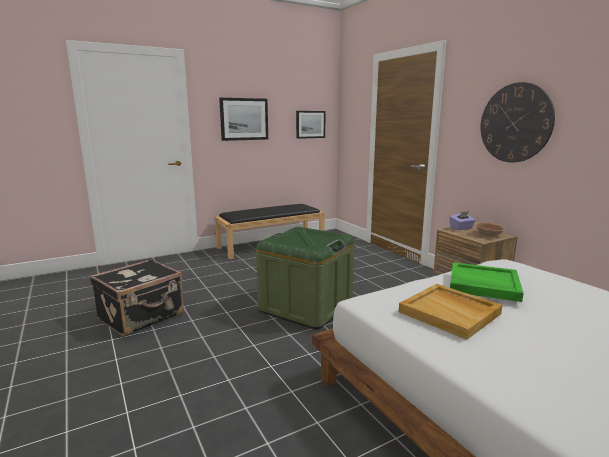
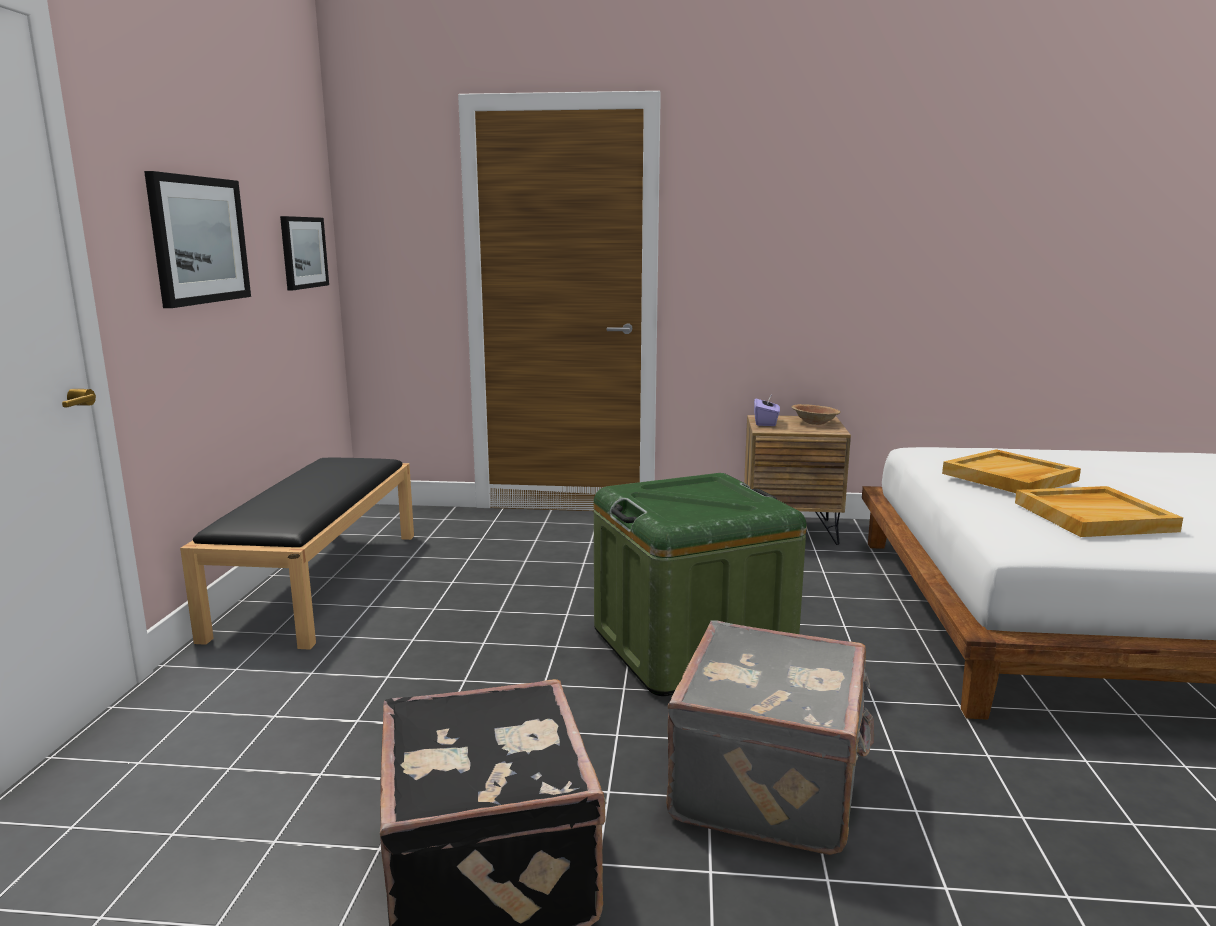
camera: 55 degrees left, 0 degrees up
green tray [450,262,524,302] -> beige tray [942,449,1081,493]
wall clock [481,82,555,163] -> none
none -> grey suitcase [666,620,874,855]

